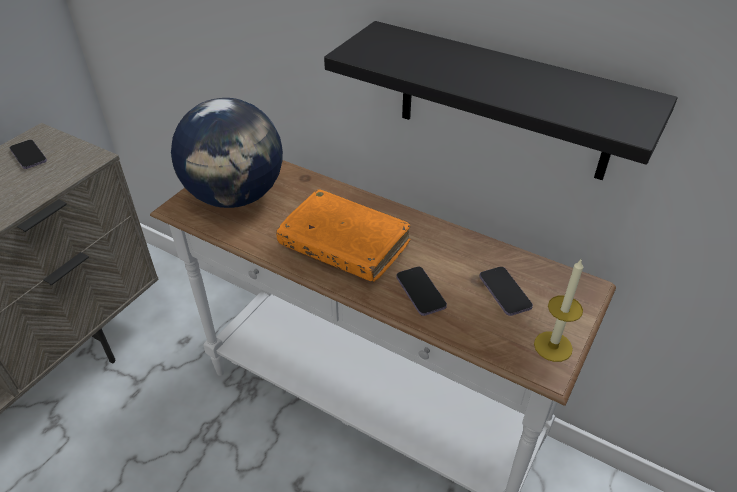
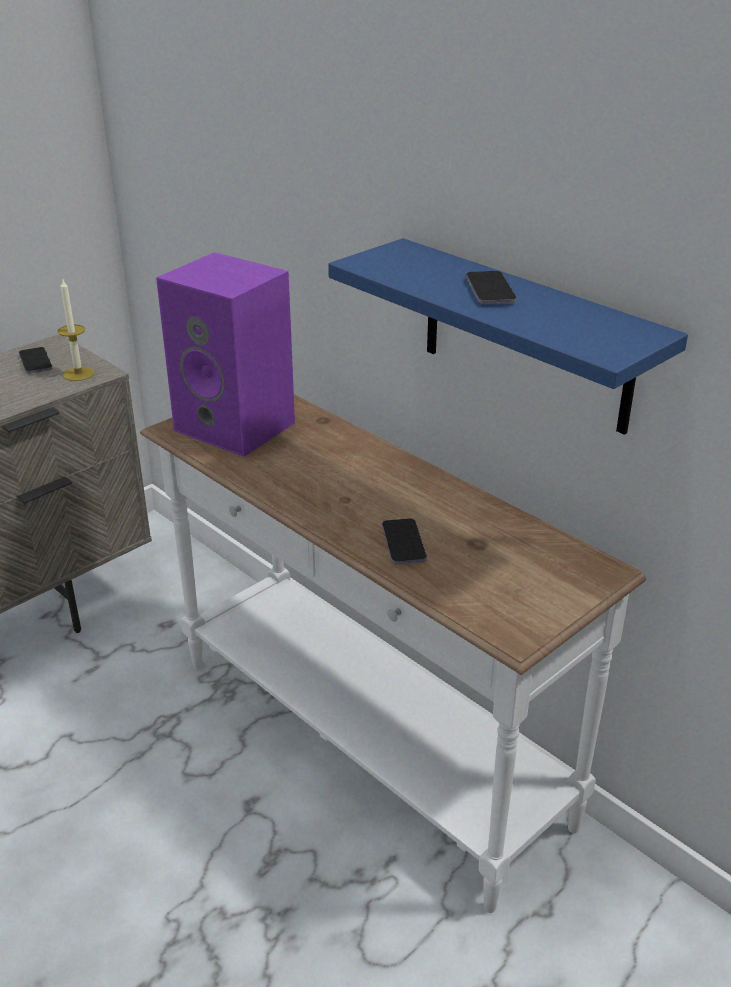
camera: 15 degrees right, 10 degrees down
globe [171,98,283,208] -> purple speaker [156,252,295,457]
orange book [276,189,411,282] -> none
black shelf [324,21,678,180] -> blue shelf [328,238,688,435]
phone [479,267,533,316] -> phone moved to [466,271,517,304]
candle [534,258,583,362] -> candle moved to [58,278,95,381]

